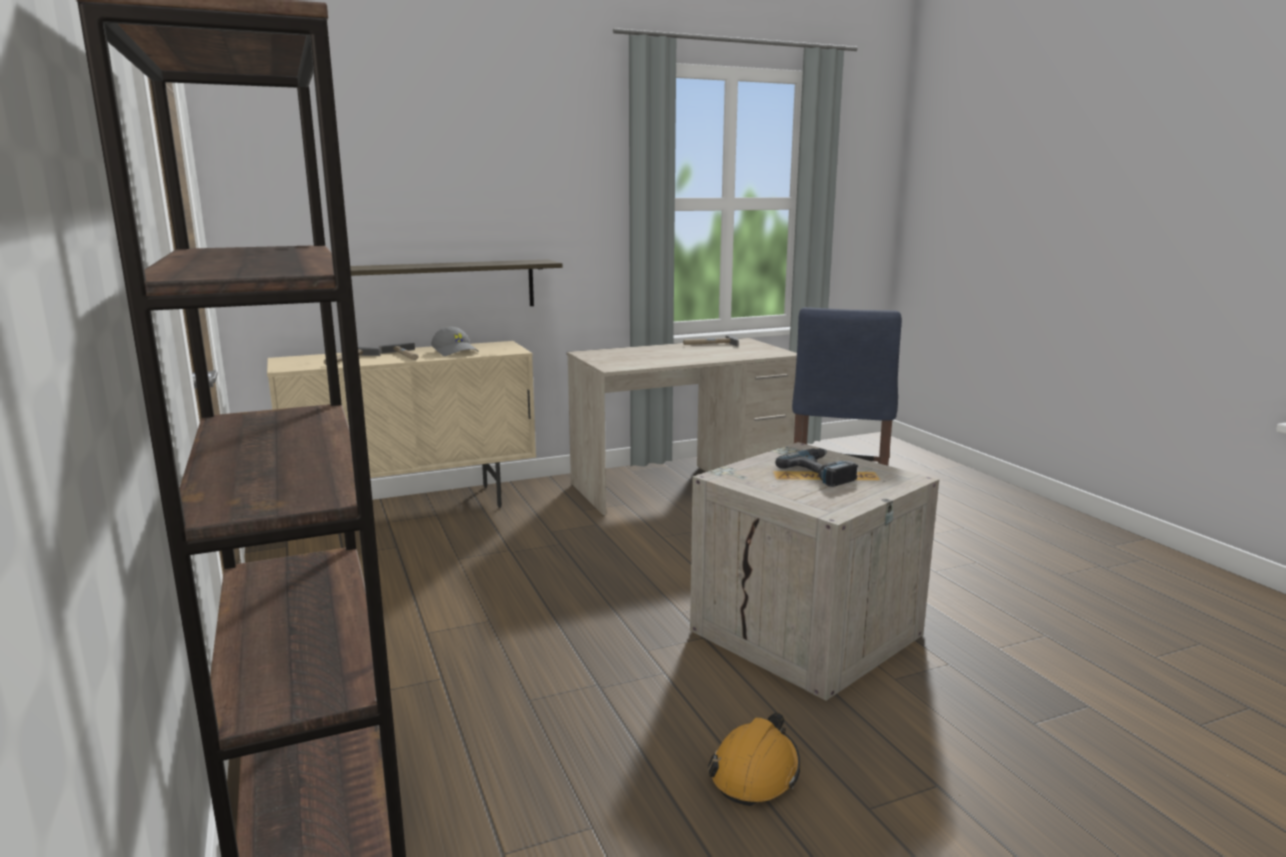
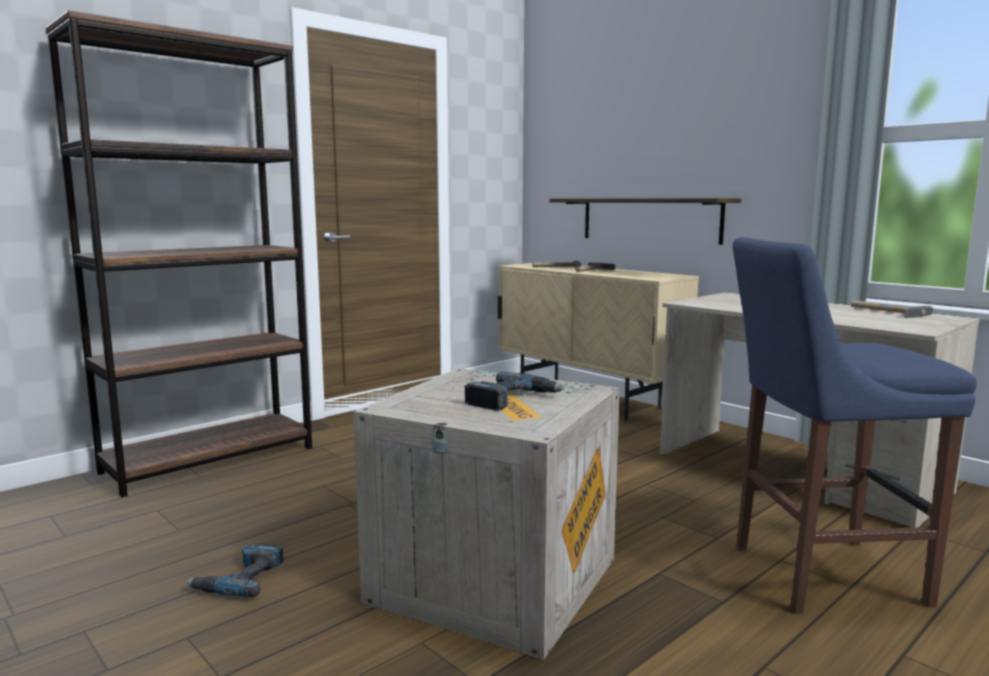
camera: 70 degrees right, 5 degrees down
grey cap [431,327,479,356] -> none
orange hard hat [708,713,801,806] -> power drill [186,542,283,597]

